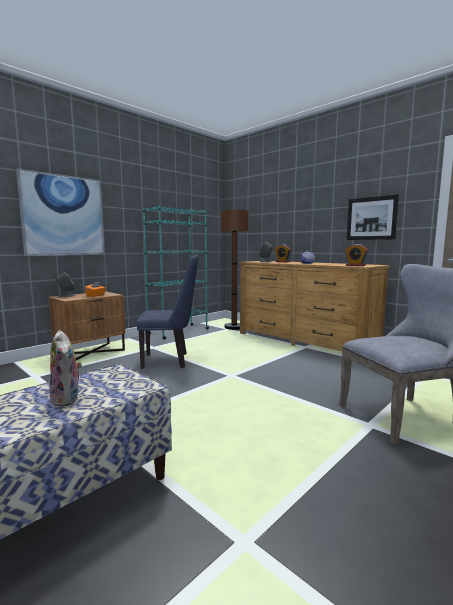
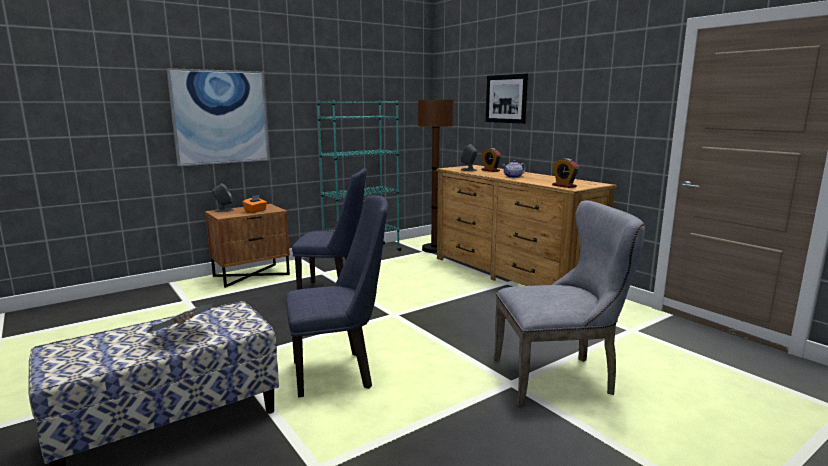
camera: 10 degrees right, 5 degrees up
plush toy [49,330,82,407] -> newspaper [147,303,213,333]
picture [347,194,399,240] -> picture moved to [486,74,528,124]
none -> blue chair [286,195,388,397]

